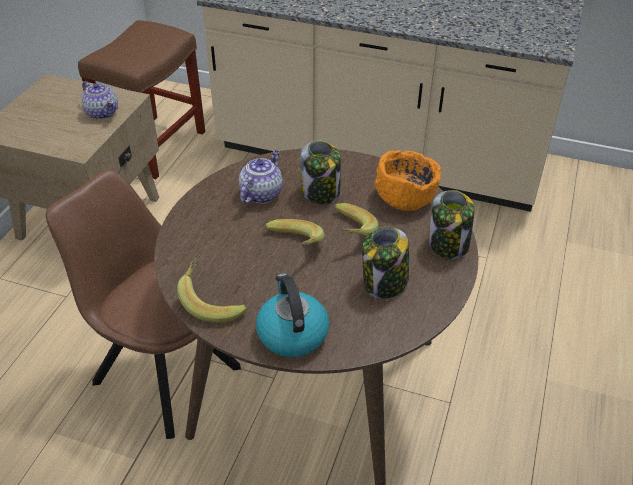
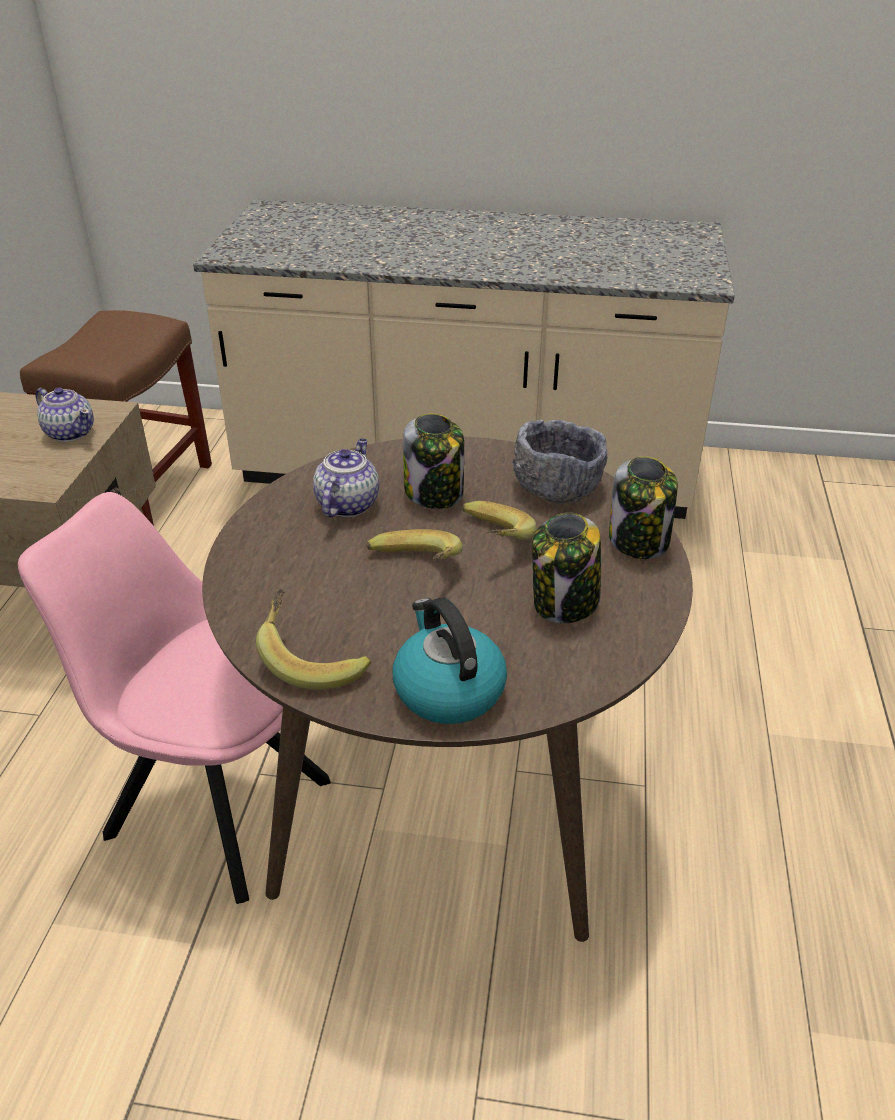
camera: 10 degrees left, 5 degrees down
brown chair [46,169,241,439] -> pink chair [18,492,331,904]
orange bowl [374,150,441,211] -> grey bowl [512,420,607,504]

